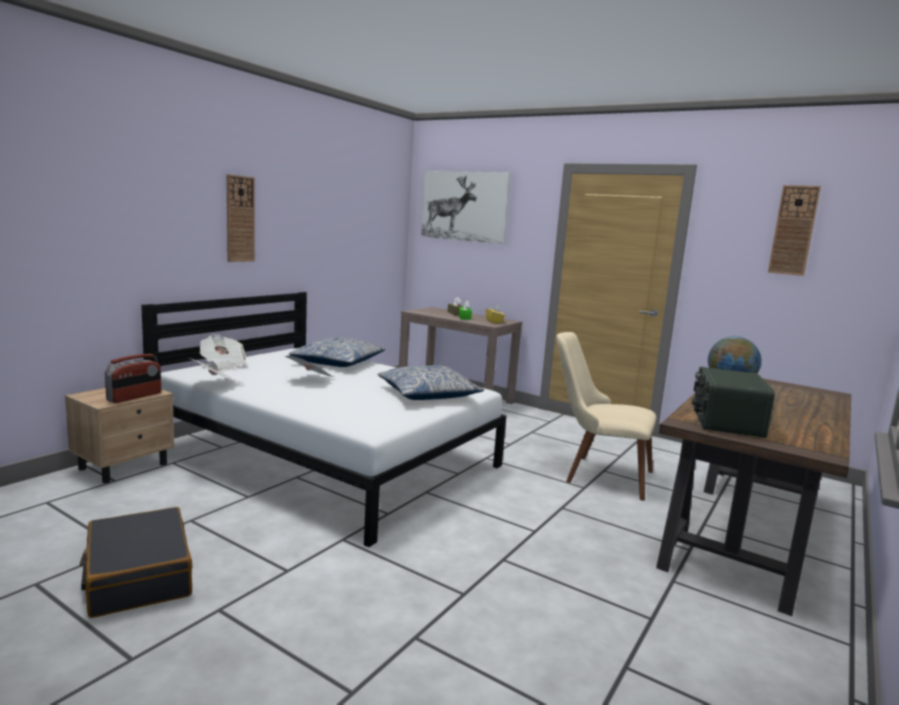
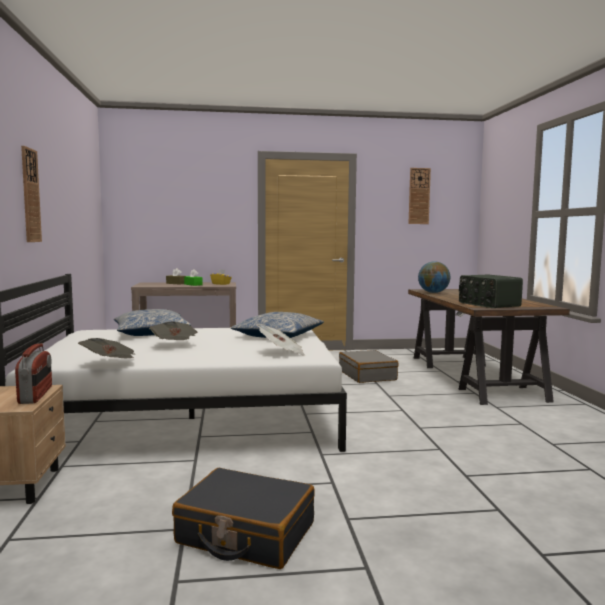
camera: 40 degrees left, 5 degrees down
newspaper [200,335,247,371] -> newspaper moved to [256,324,305,356]
picture [421,171,511,244] -> none
beige chair [556,332,657,501] -> grey suitcase [339,350,399,383]

